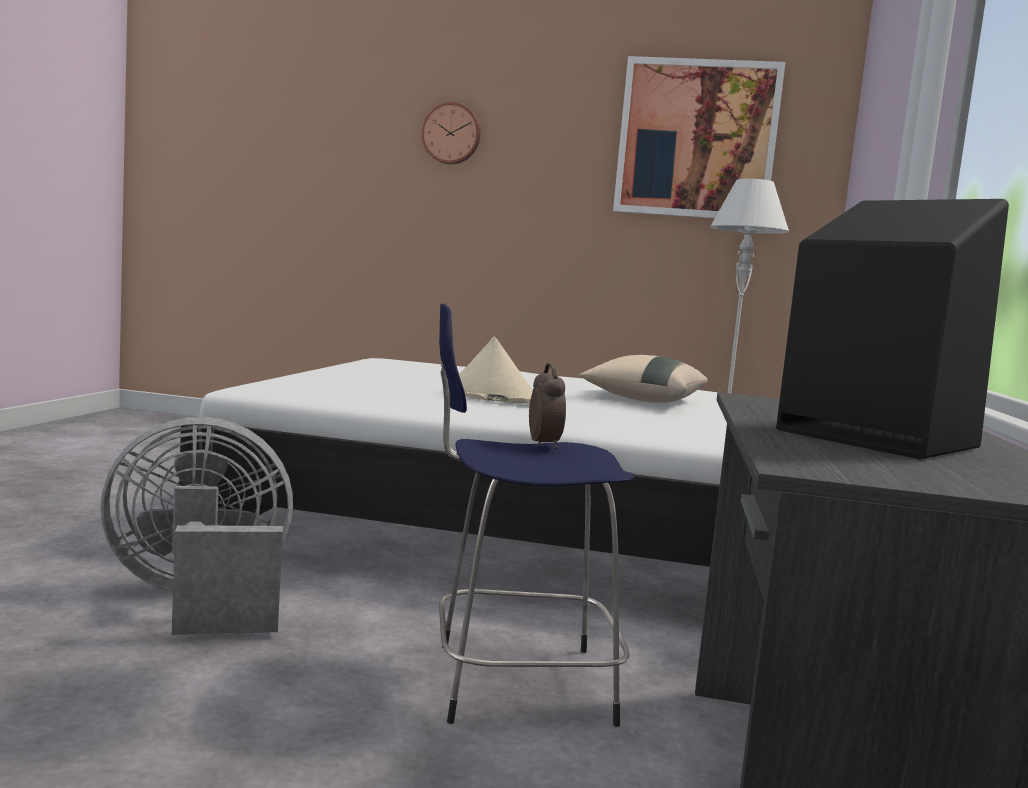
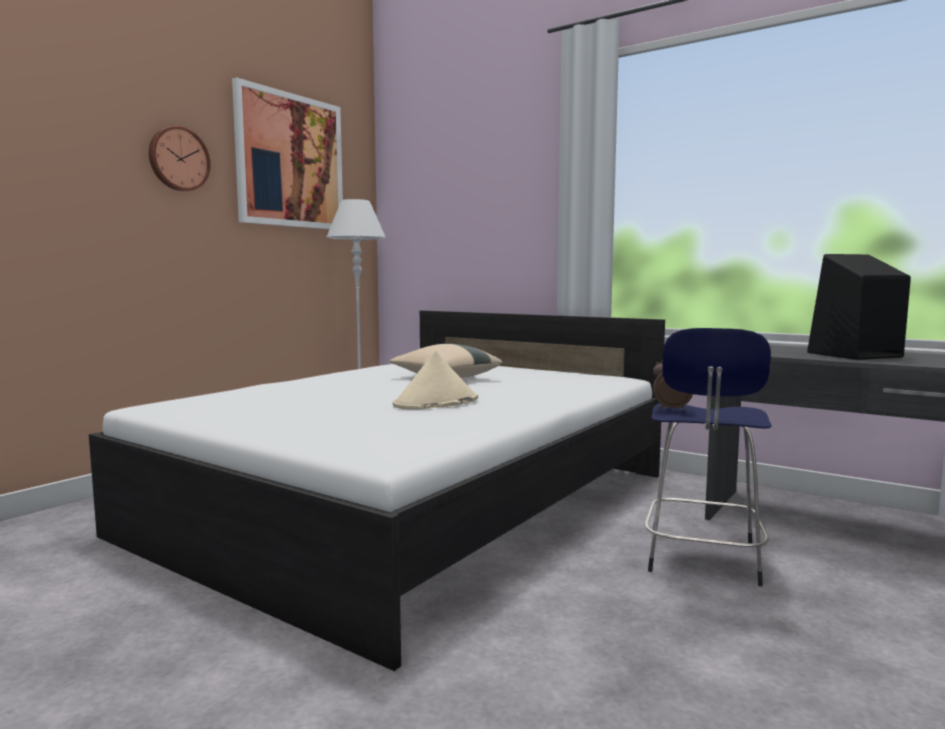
camera: 65 degrees left, 0 degrees up
grey fan [100,417,293,635] -> none
wall clock [421,102,481,164] -> wall clock moved to [149,126,211,191]

